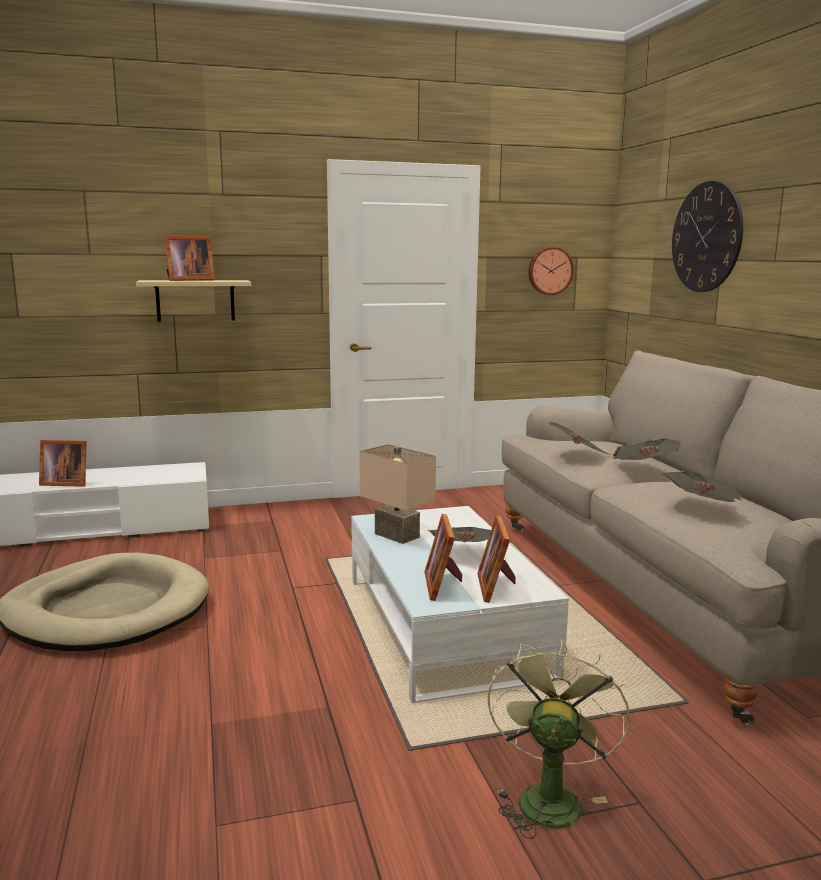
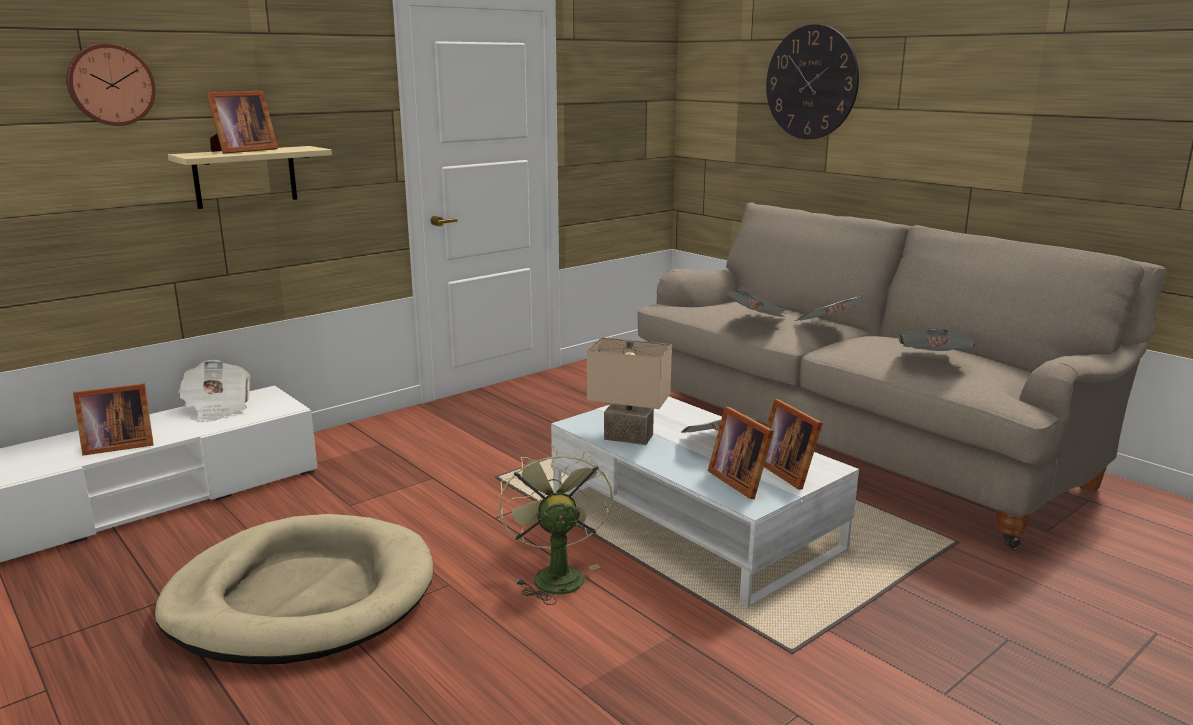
camera: 25 degrees left, 5 degrees up
green fan [488,639,630,839] -> green fan moved to [499,446,613,605]
wall clock [528,247,574,295] -> wall clock moved to [66,44,156,126]
none -> newspaper [178,360,250,422]

